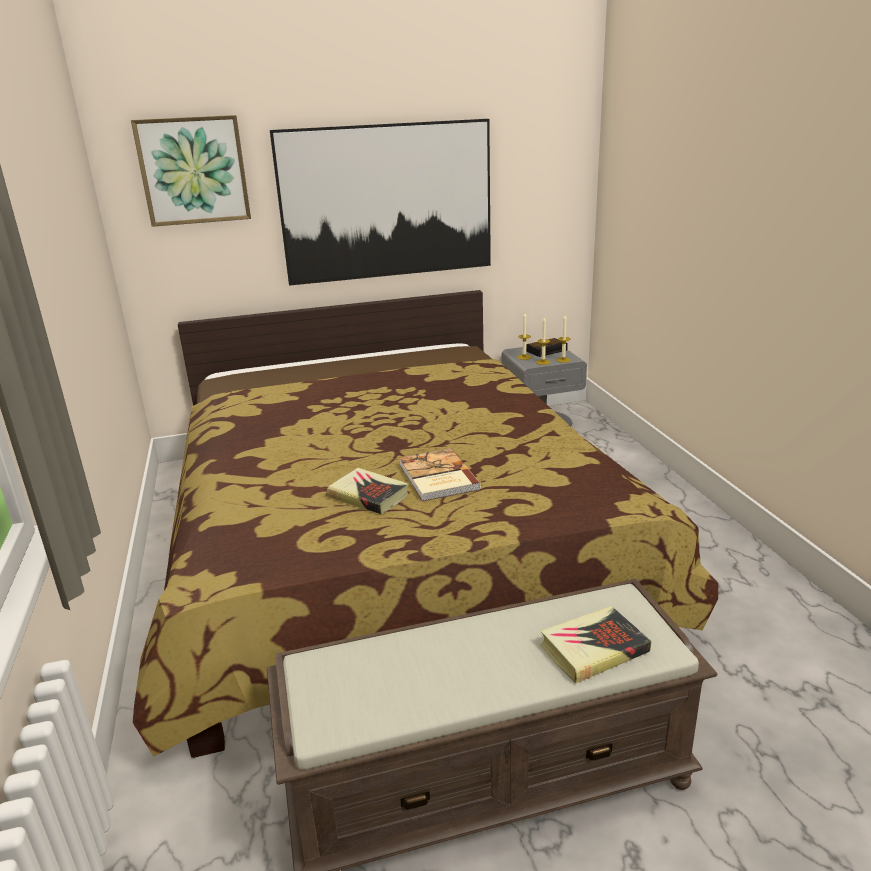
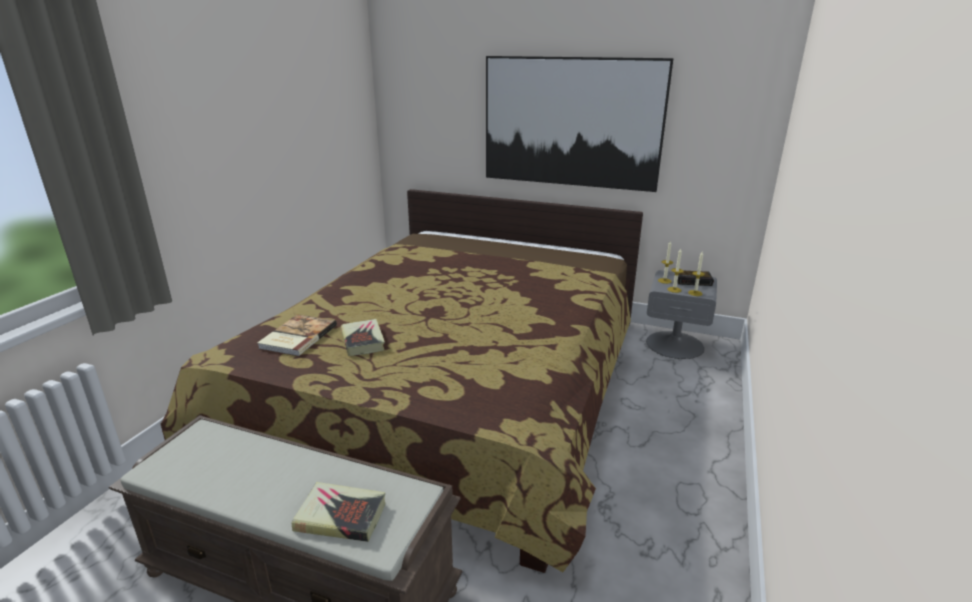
camera: 35 degrees right, 0 degrees up
picture [131,115,251,227] -> none
book [399,448,481,502] -> book moved to [257,314,337,356]

